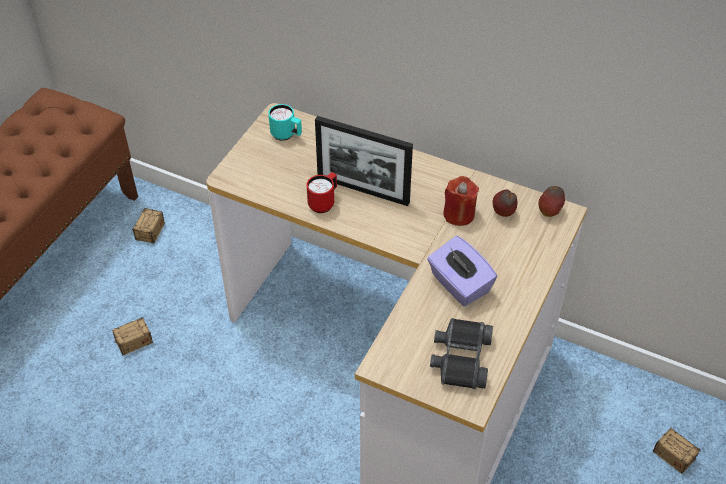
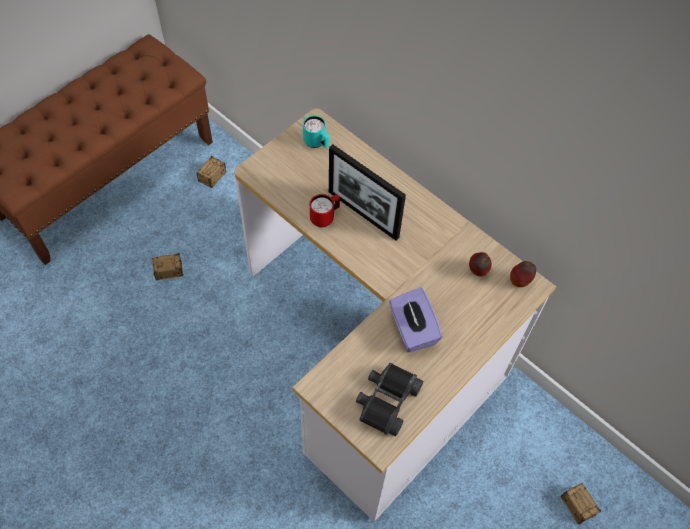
camera: 15 degrees right, 10 degrees up
red candle [443,176,479,226] -> none

